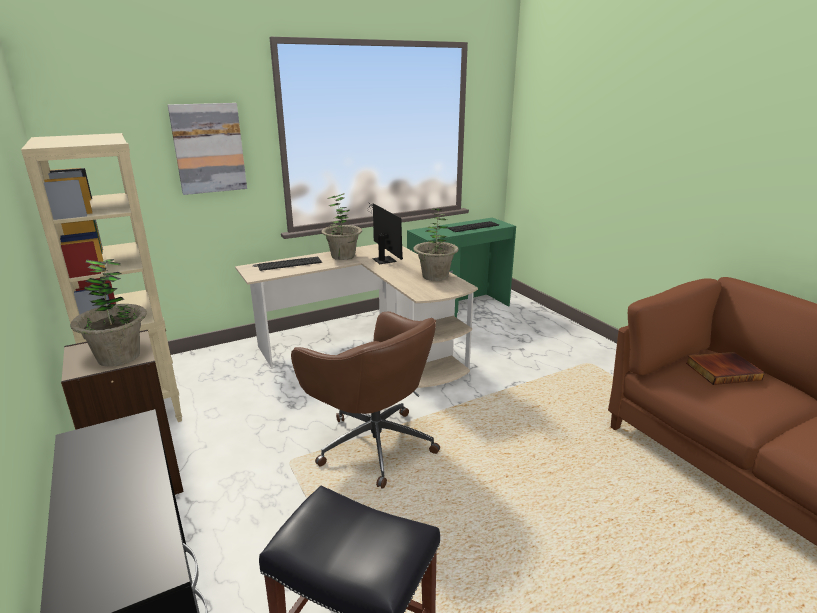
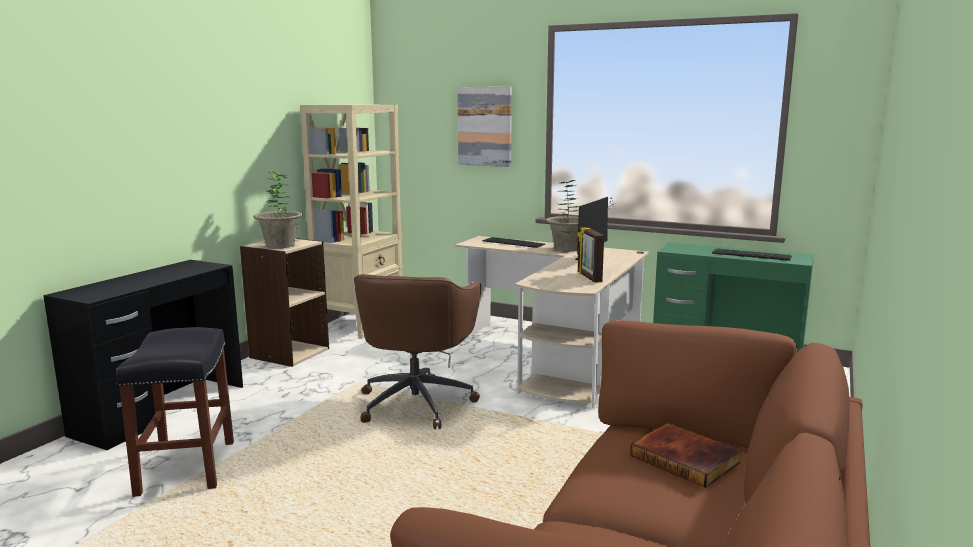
camera: 55 degrees right, 10 degrees down
potted plant [413,208,459,281] -> picture frame [577,227,604,283]

